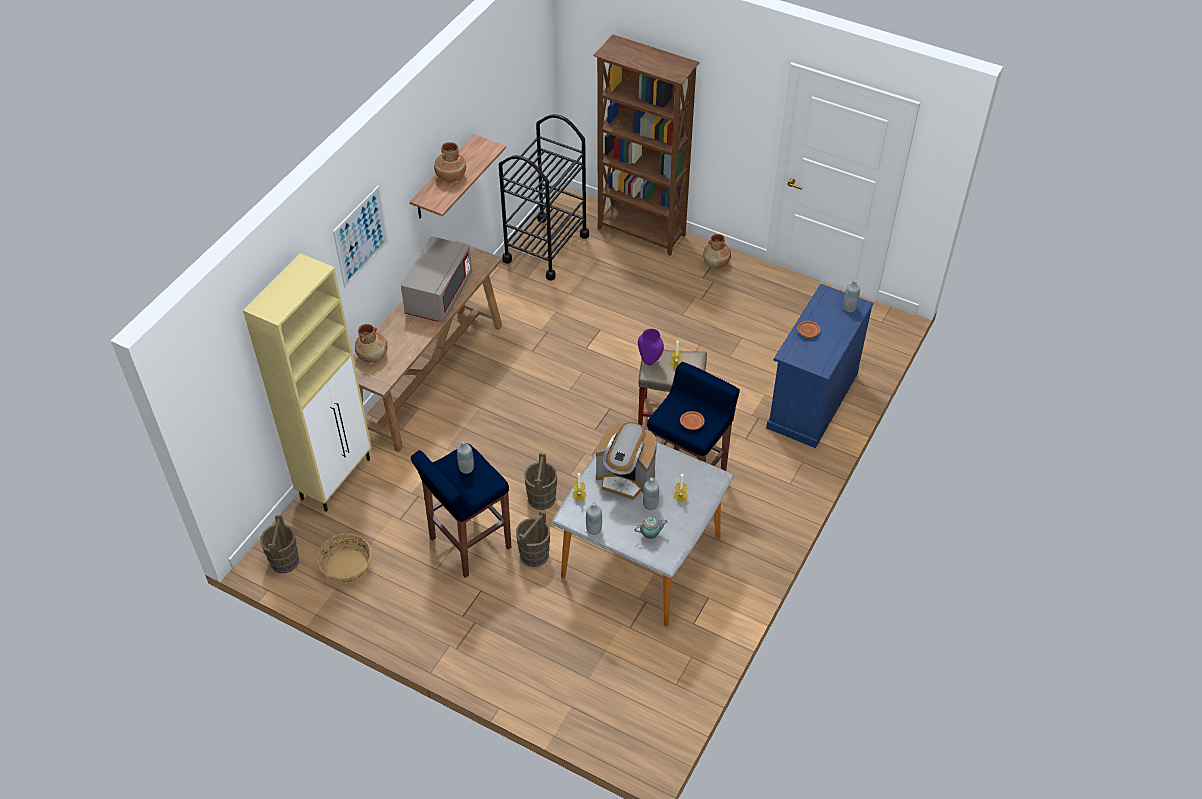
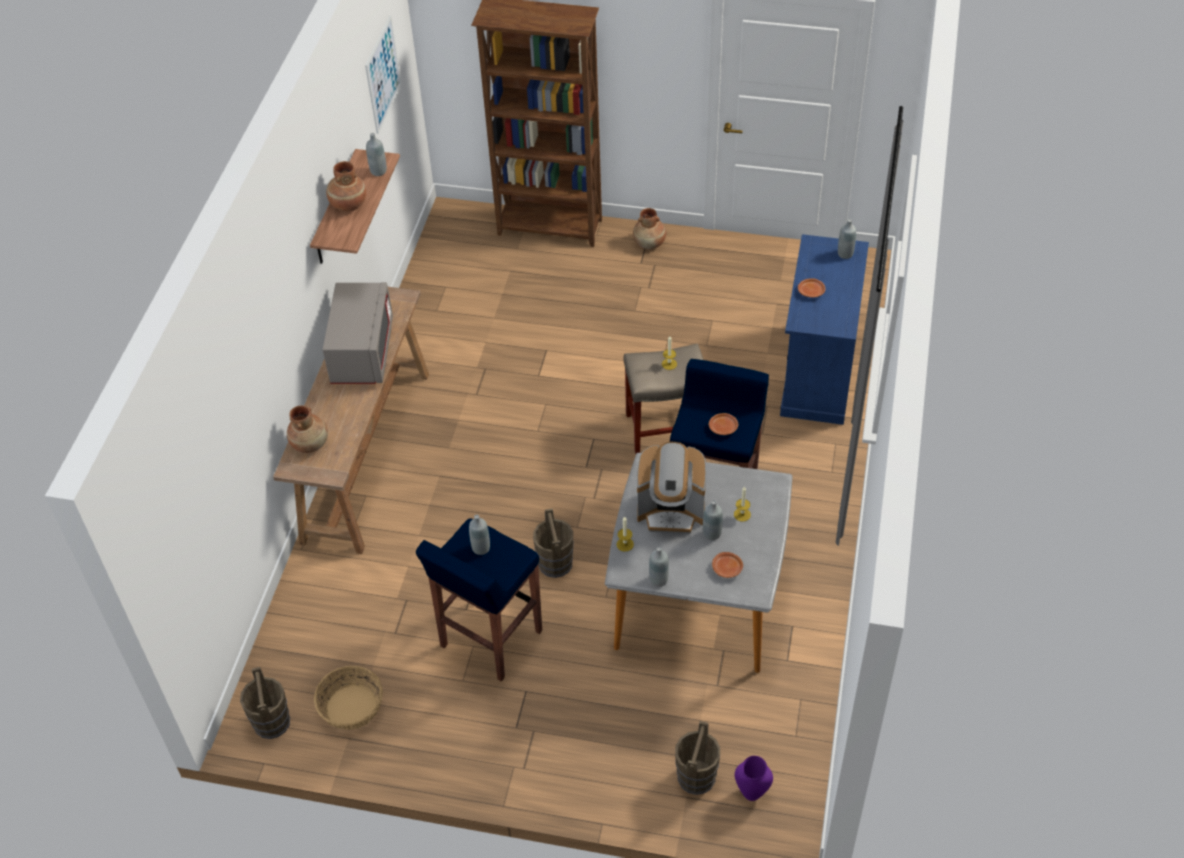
camera: 15 degrees left, 0 degrees up
beige cabinet [243,253,372,512] -> none
picture [333,186,388,288] -> picture moved to [365,16,402,134]
black cart [499,114,589,281] -> none
brown bucket [516,510,550,567] -> brown bucket moved to [675,721,720,795]
teapot [635,517,668,539] -> brown plate [712,552,743,578]
purple vase [638,329,664,365] -> purple vase moved to [735,756,773,801]
none -> grey bottle [366,133,387,176]

